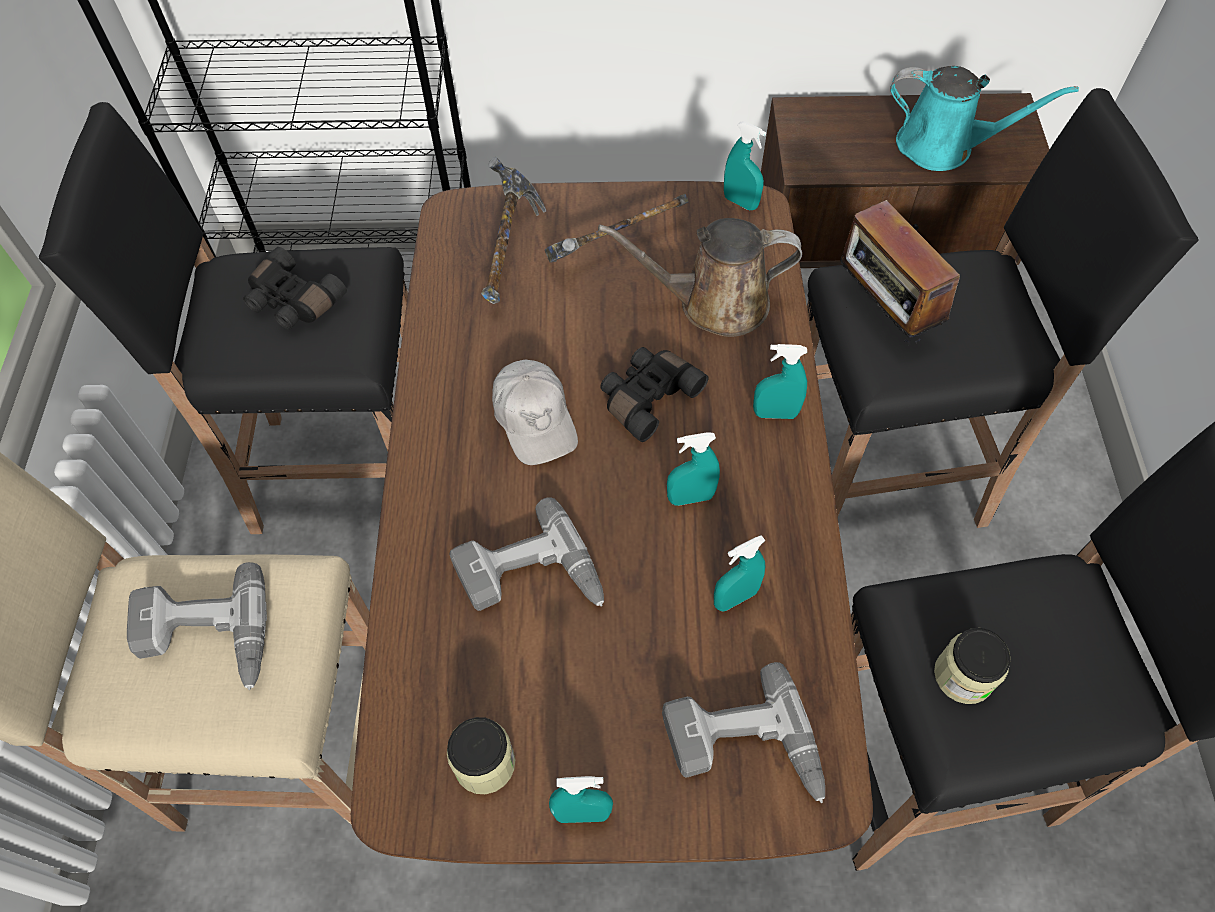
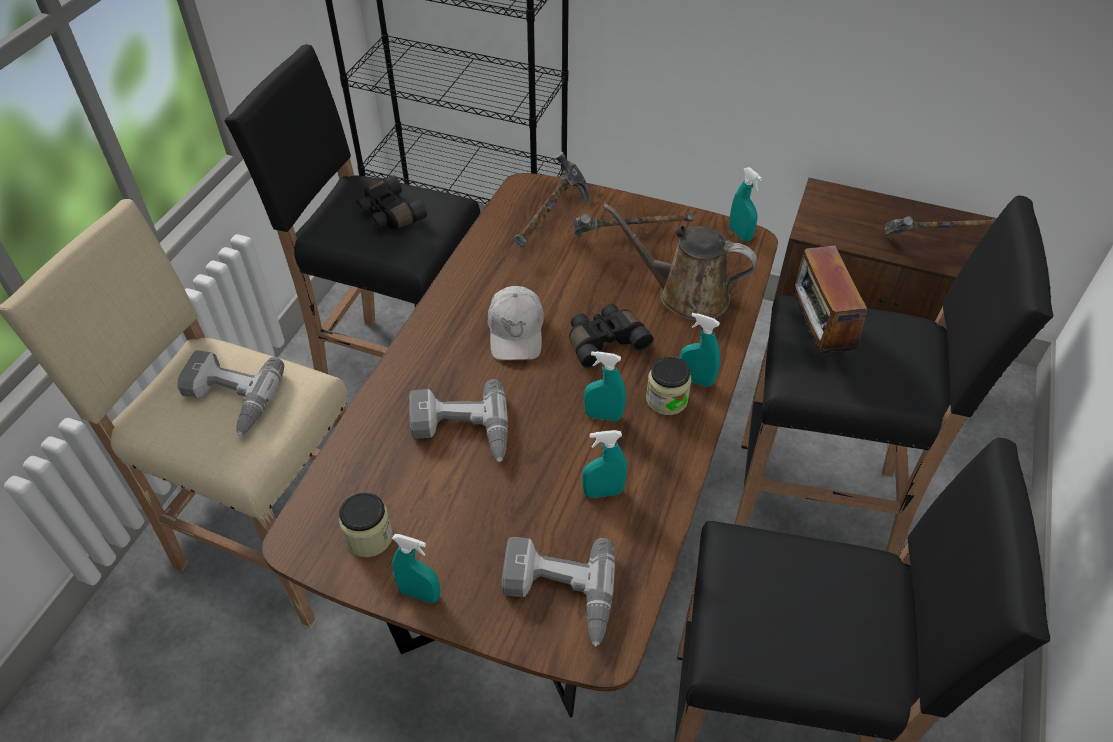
camera: 20 degrees right, 10 degrees down
turquoise watering can [890,66,1079,171] -> hammer [885,216,997,238]
jar [934,628,1011,704] -> jar moved to [646,357,692,415]

